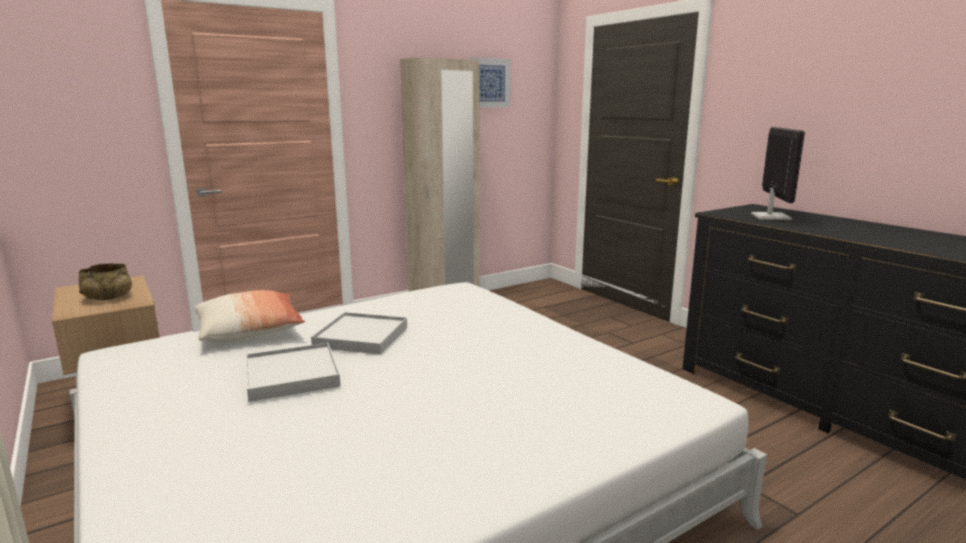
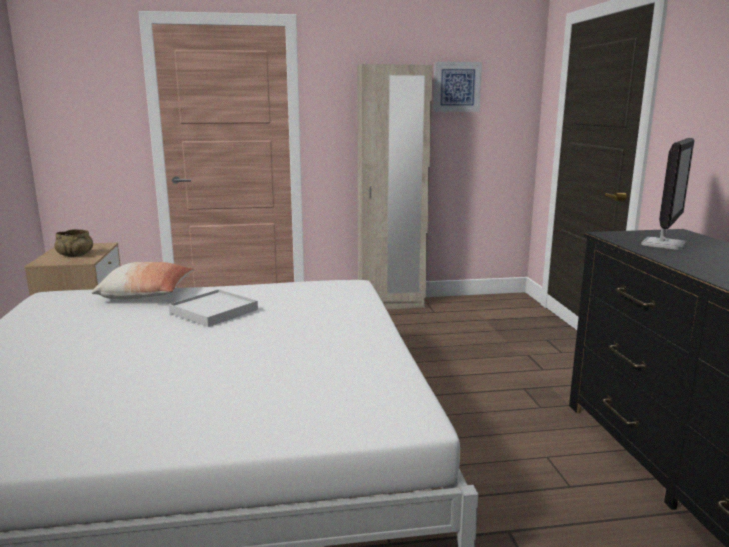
camera: 25 degrees right, 0 degrees up
white tray [246,343,341,402] -> none

